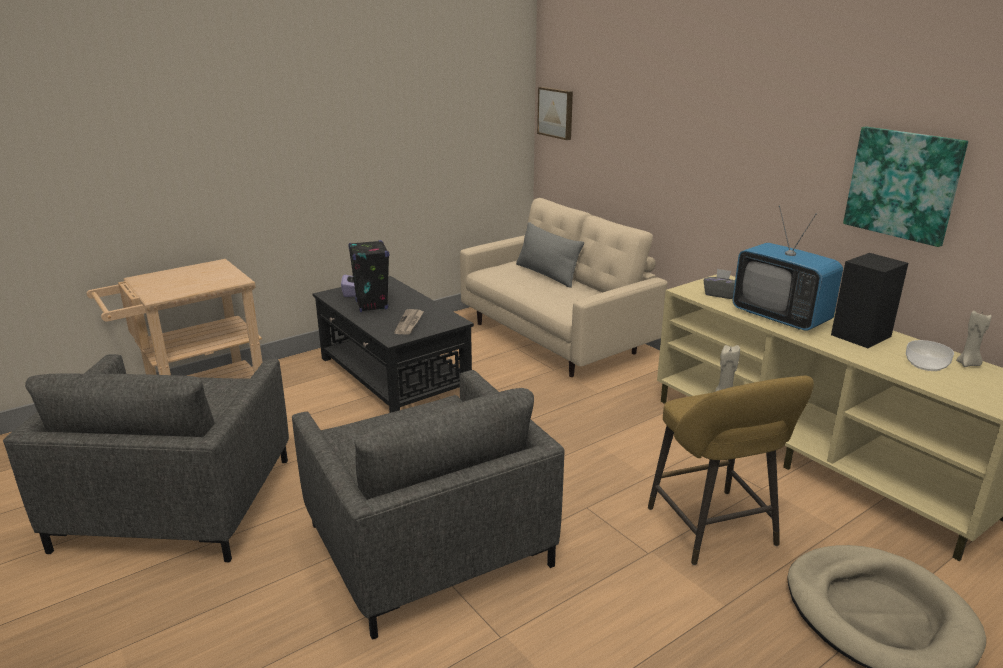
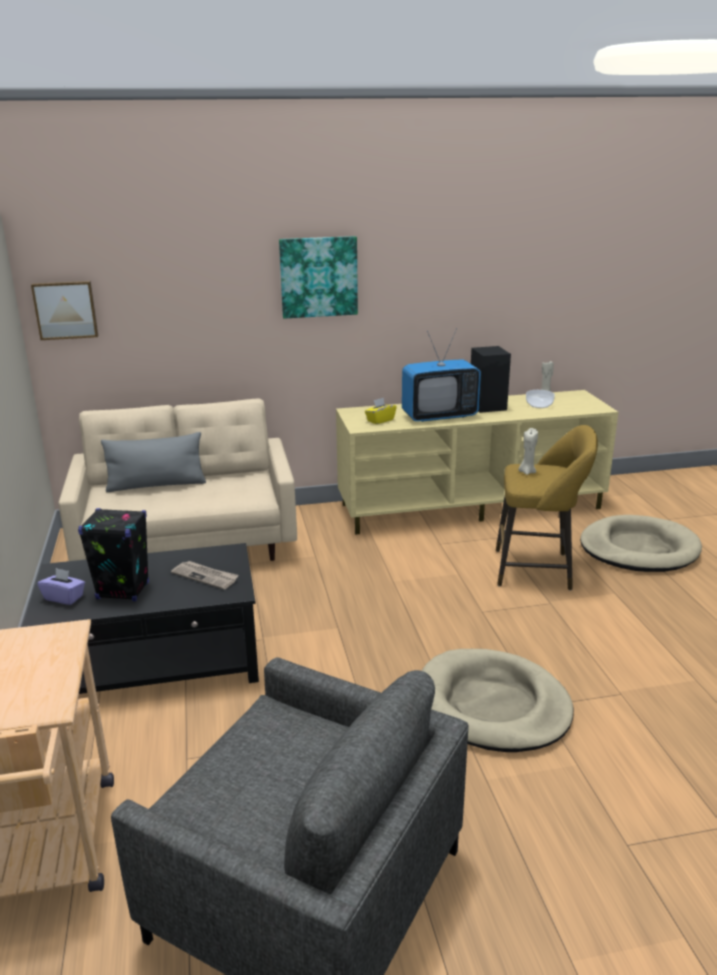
camera: 65 degrees left, 0 degrees up
grey armchair [292,370,565,640] -> beige dog bed [422,649,574,752]
grey tissue box [704,269,735,299] -> yellow tissue box [365,398,397,424]
picture [843,126,968,247] -> picture moved to [279,236,358,319]

